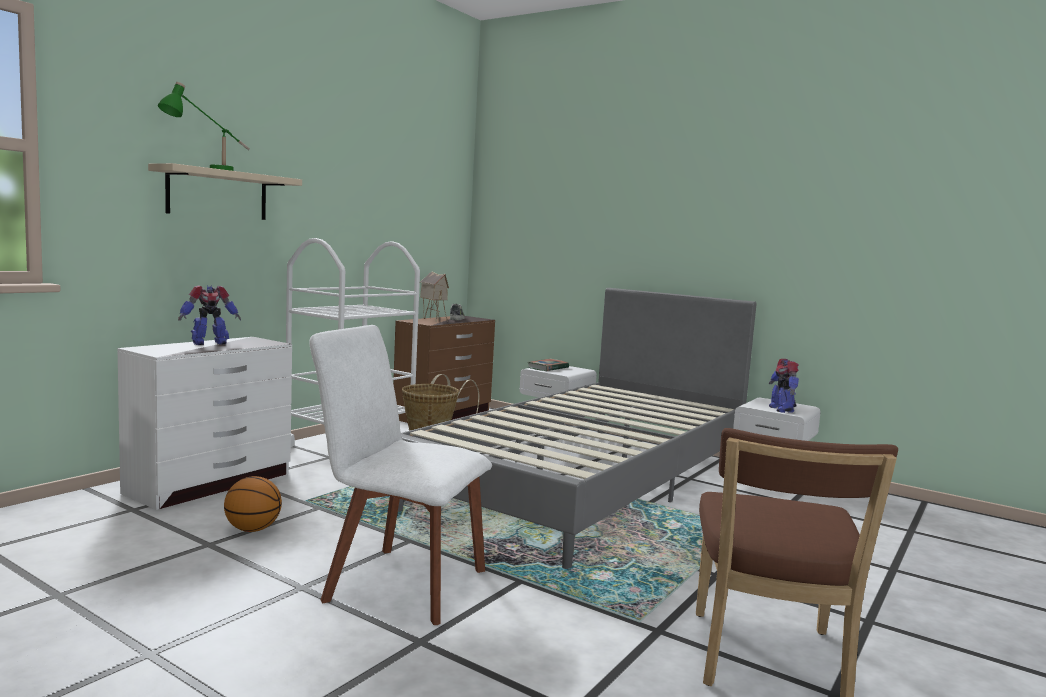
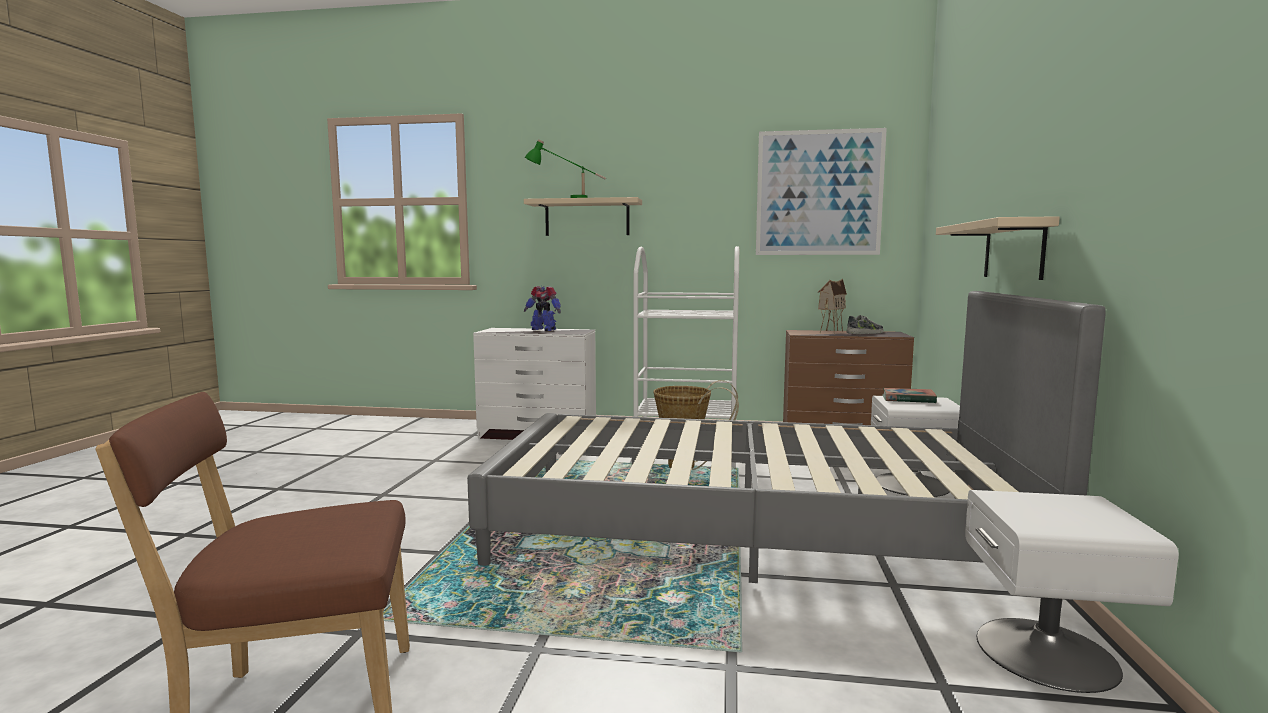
camera: 65 degrees right, 0 degrees up
basketball [224,476,282,532] -> none
white chair [309,325,492,625] -> none
toy robot [769,359,799,413] -> none
none -> picture [756,128,887,255]
none -> beige shelf [936,216,1060,280]

